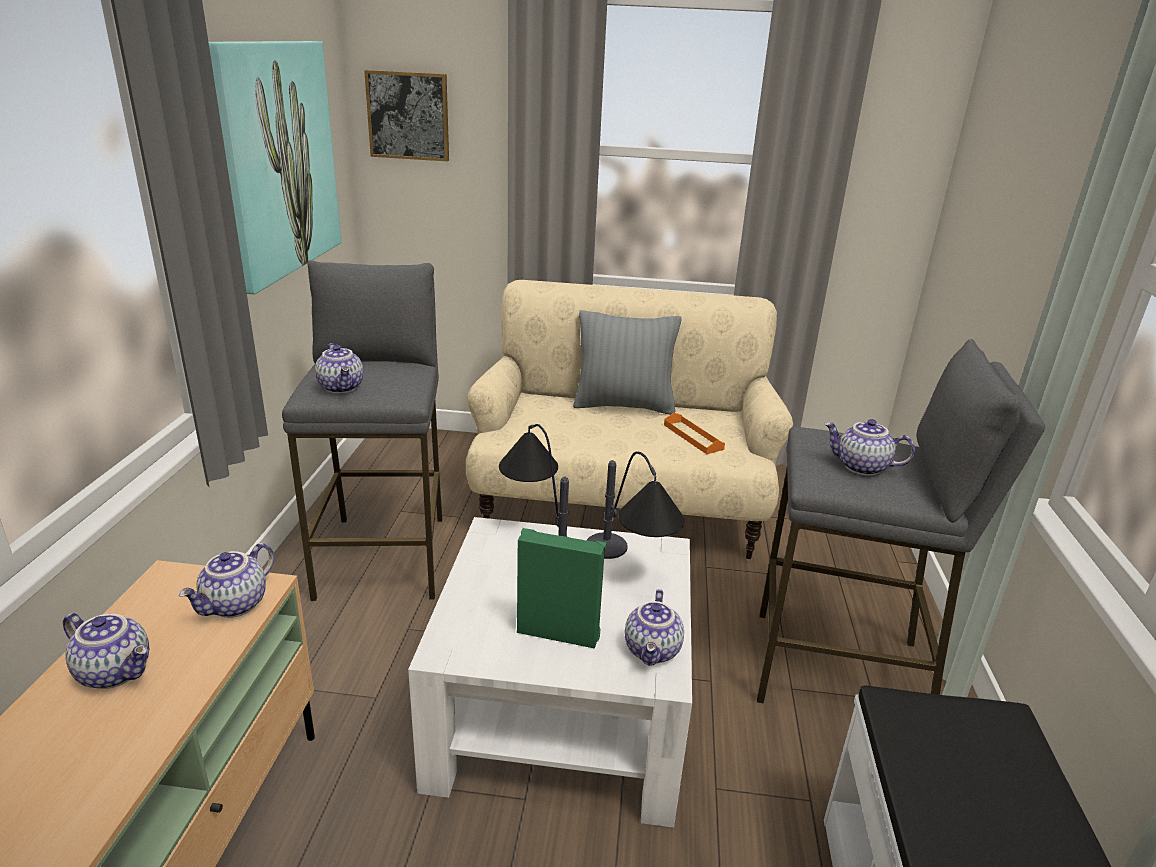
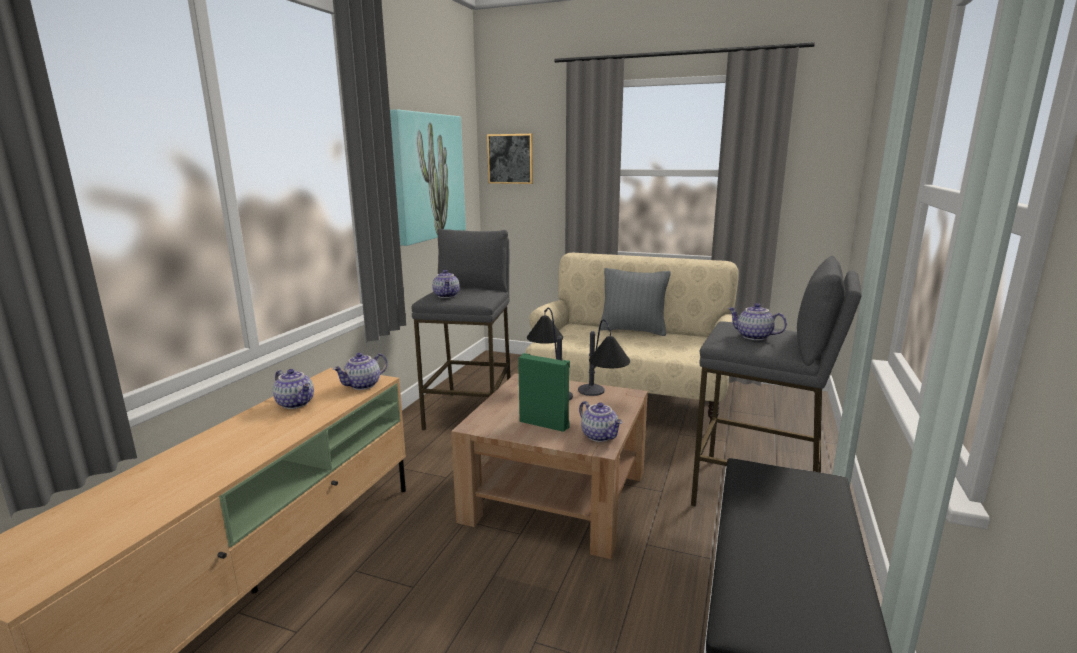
camera: 15 degrees right, 10 degrees down
white coffee table [408,517,692,828] -> brown coffee table [451,373,648,559]
teapot [625,589,684,666] -> teapot turned 60 degrees counterclockwise [579,401,623,442]
orange tray [664,413,725,454] -> none

